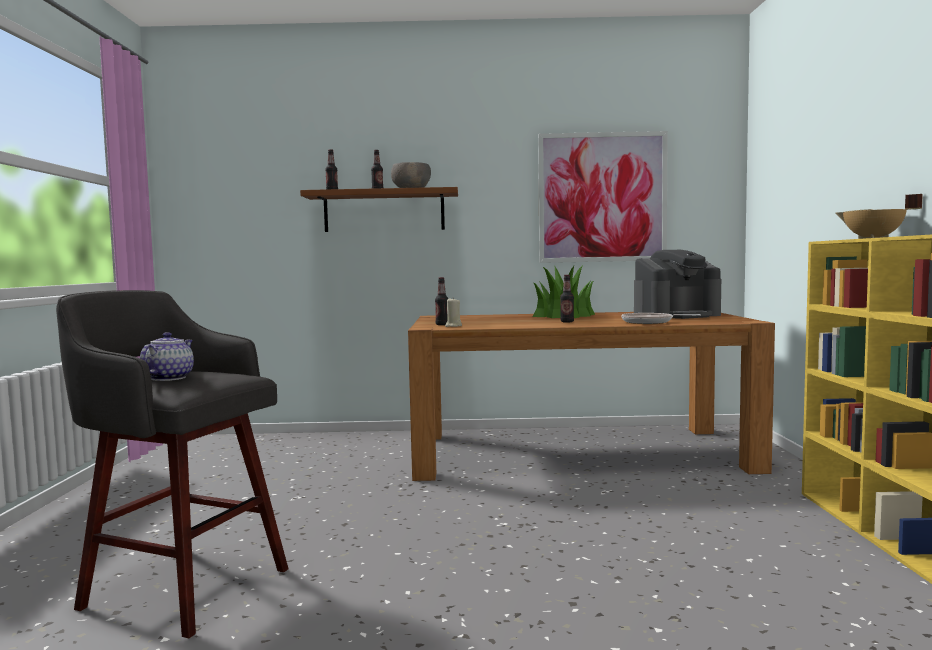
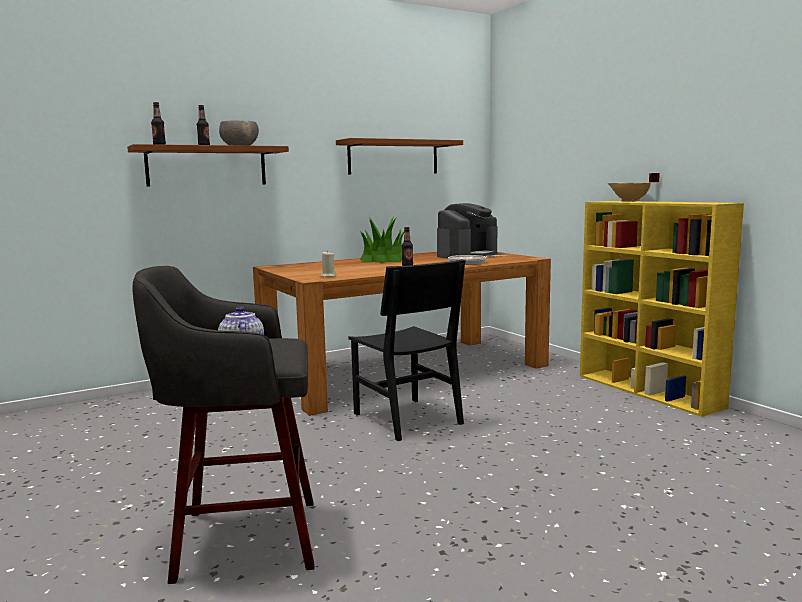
camera: 30 degrees left, 5 degrees up
bottle [435,277,448,325] -> none
picture [538,131,668,263] -> brown shelf [336,138,463,175]
none -> black chair [348,259,466,441]

